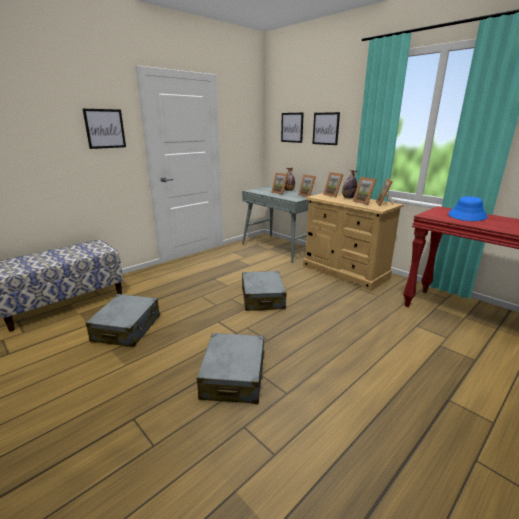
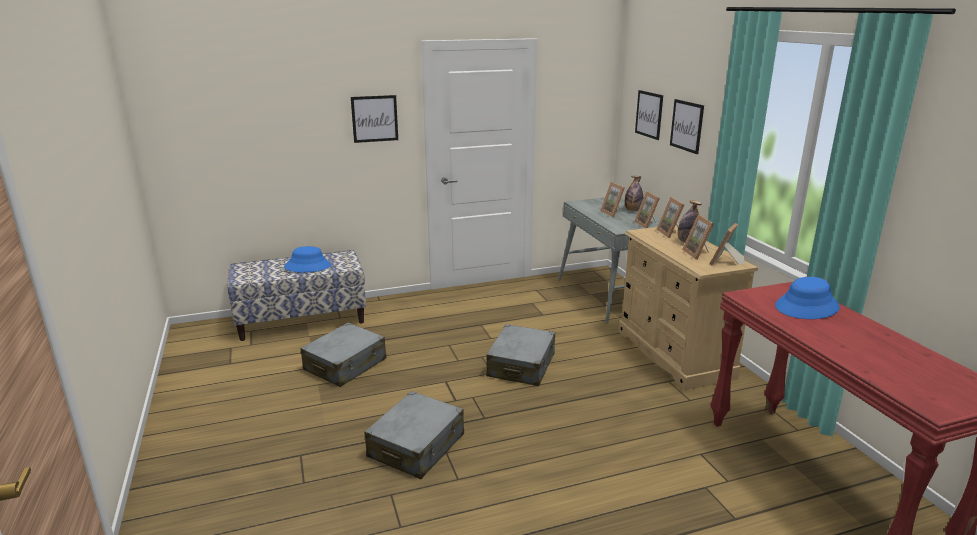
camera: 25 degrees right, 0 degrees up
none -> blue hat [284,246,331,273]

